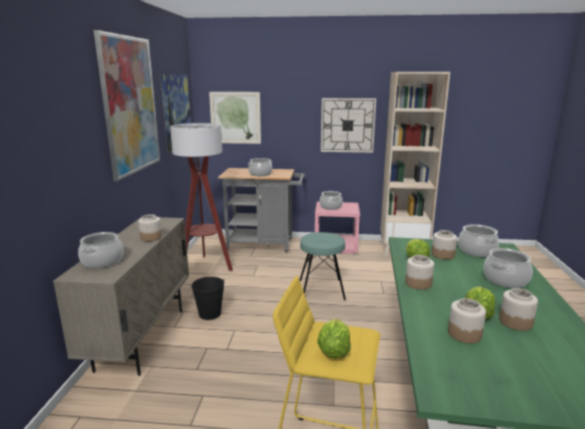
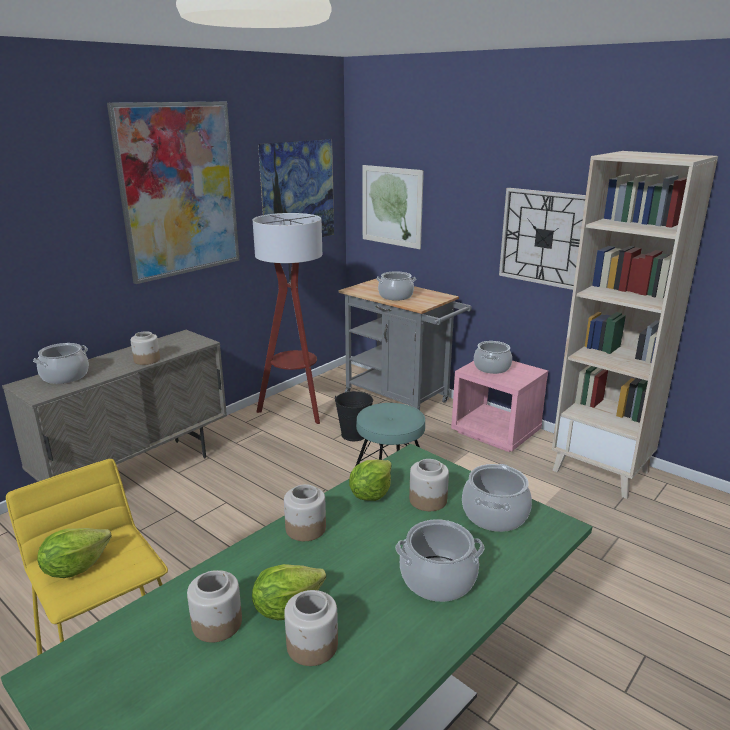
camera: 35 degrees right, 5 degrees up
black bucket [191,277,225,320] -> black bucket moved to [335,391,373,441]

